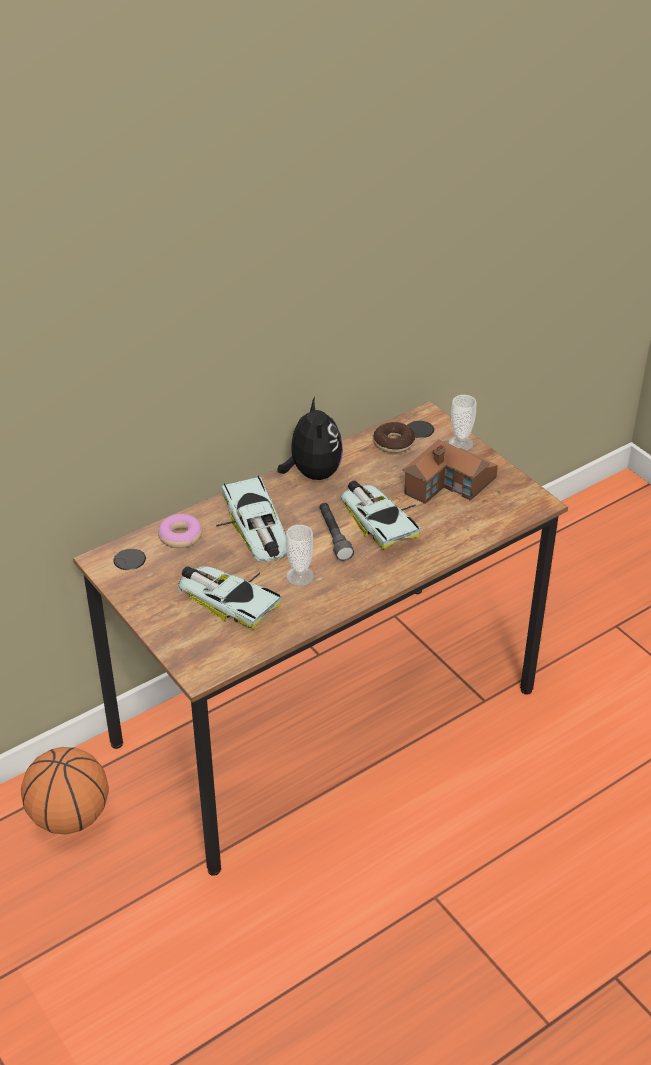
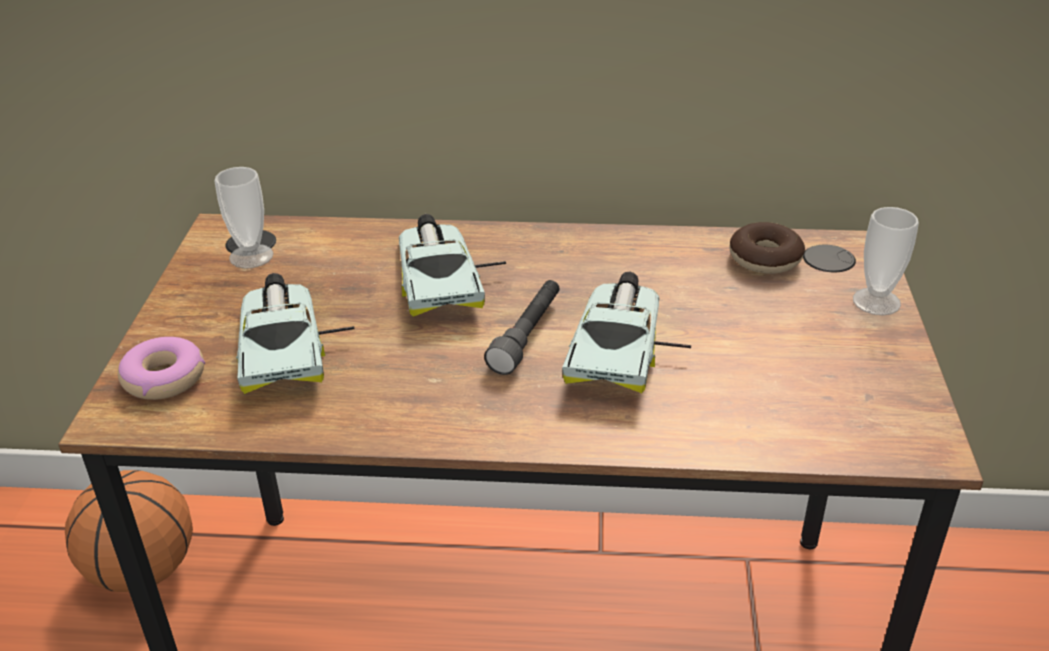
camera: 40 degrees right, 5 degrees down
donut [158,514,202,548] -> donut moved to [118,337,205,400]
toy car [216,476,287,562] -> toy car turned 150 degrees clockwise [399,214,506,317]
plush toy [278,396,343,480] -> none
cup [286,525,314,586] -> cup moved to [214,167,274,269]
toy house [403,439,498,504] -> none

